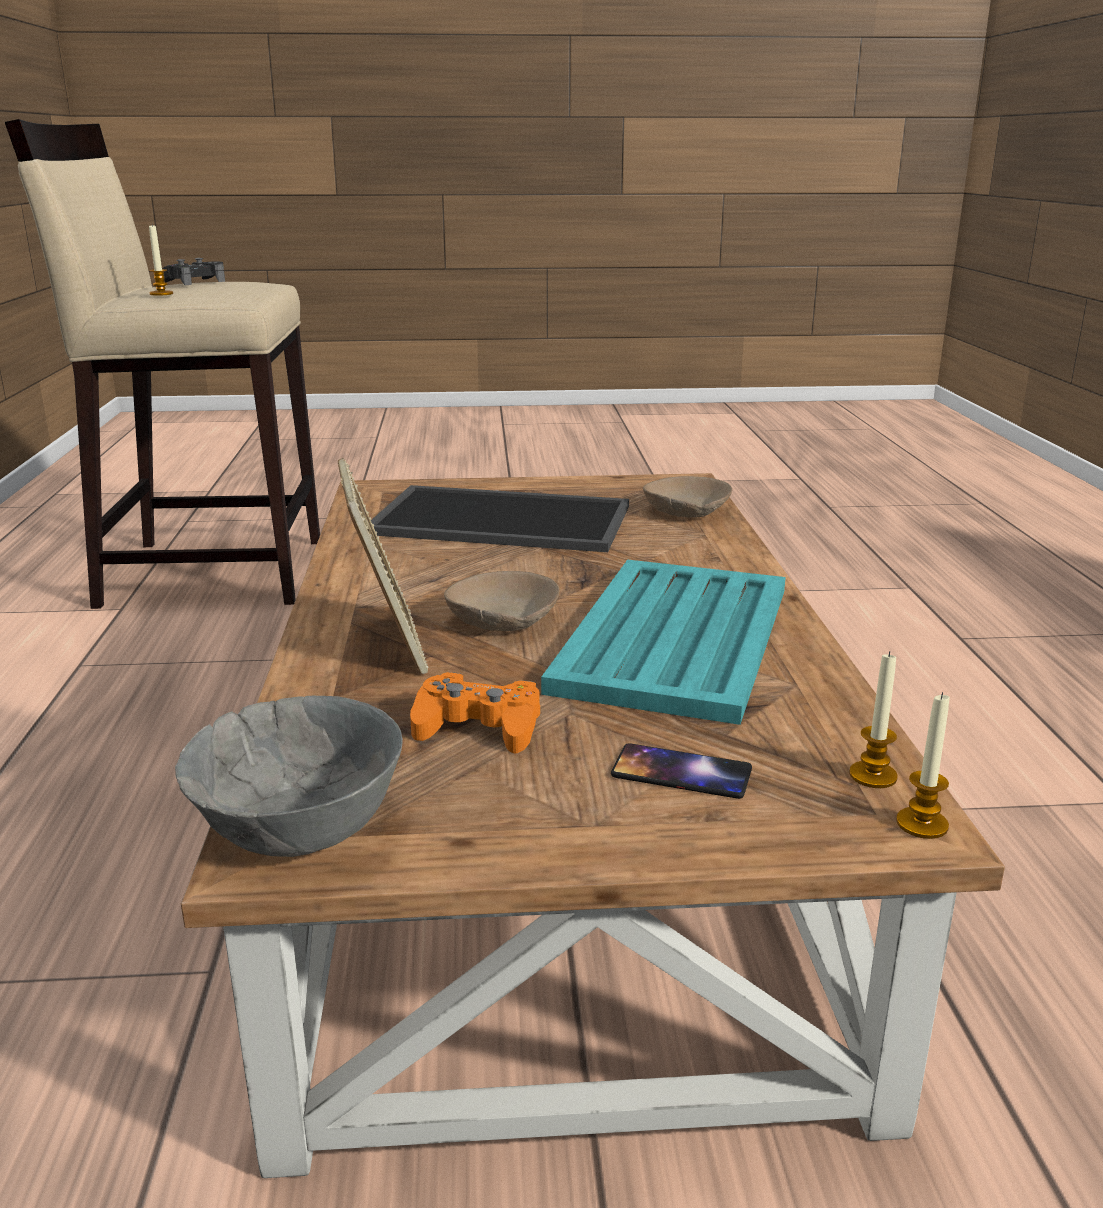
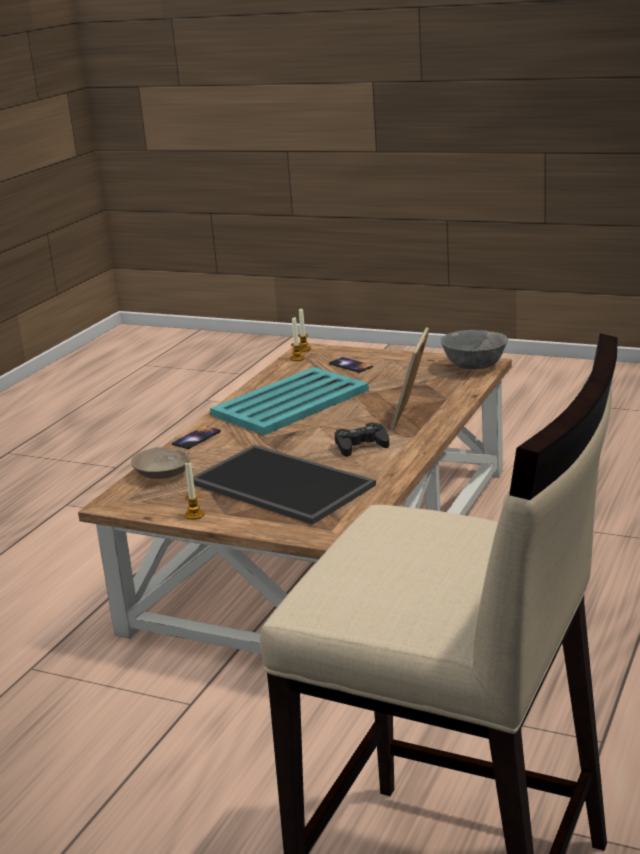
camera: 150 degrees left, 0 degrees up
candle [149,225,173,296] -> candle moved to [184,463,204,520]
black game controller [162,258,225,285] -> black game controller moved to [335,422,389,457]
orange game controller [410,672,540,754] -> none
beige bowl [444,571,559,631] -> none
none -> phone [172,426,221,449]

